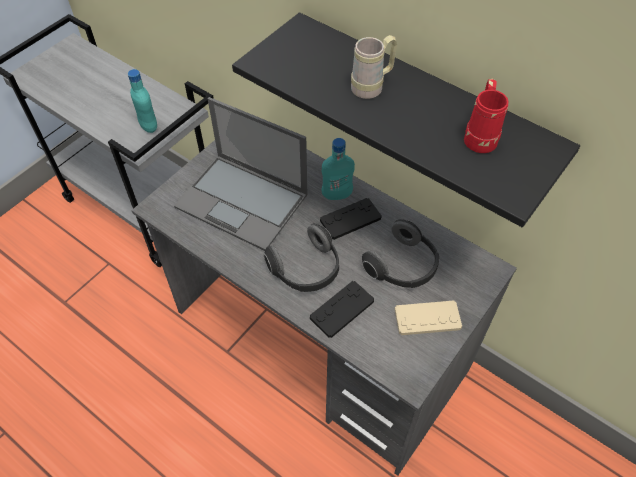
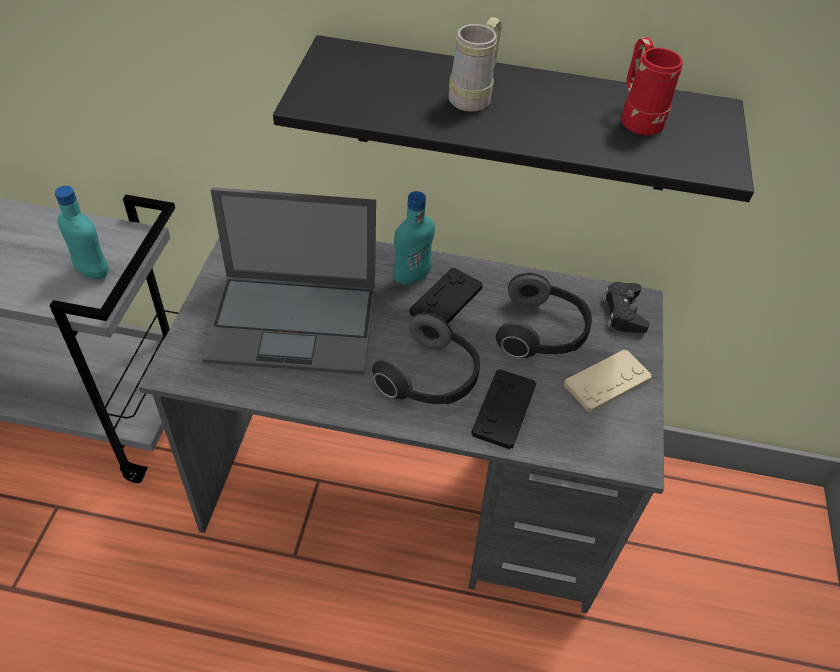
camera: 30 degrees left, 5 degrees down
none -> black game controller [603,282,650,333]

